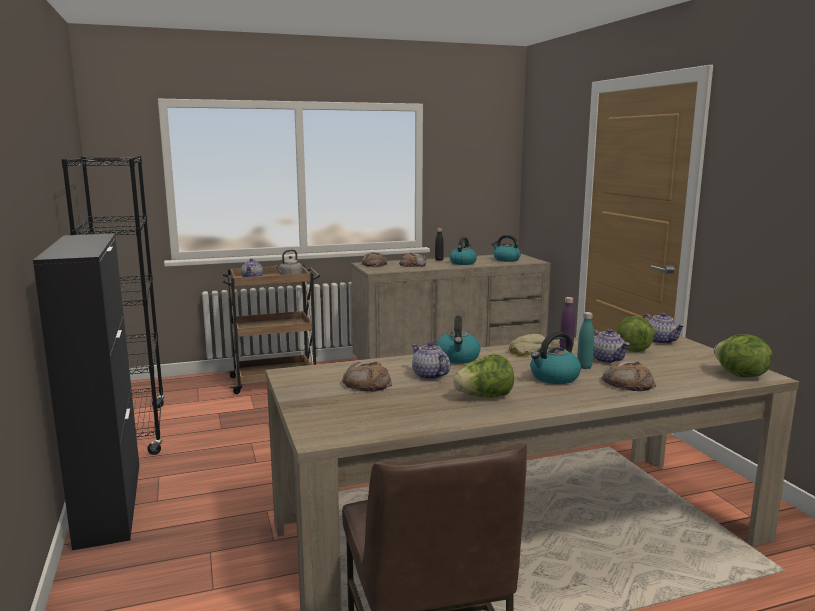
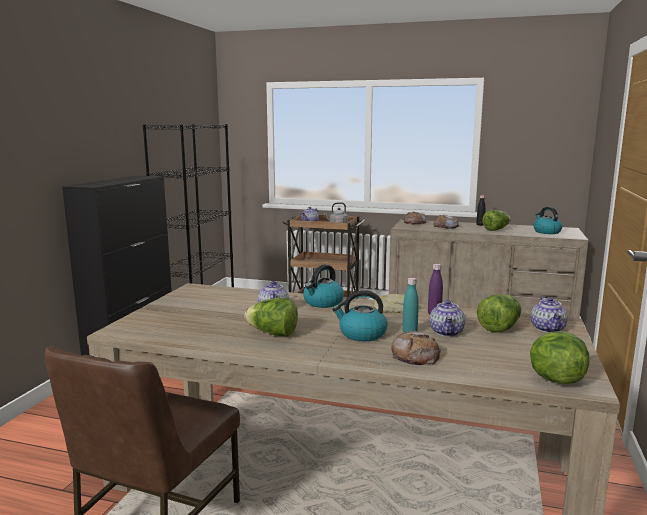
camera: 35 degrees right, 0 degrees up
bread [342,362,392,392] -> none
kettle [450,237,477,265] -> lettuce [482,210,511,231]

